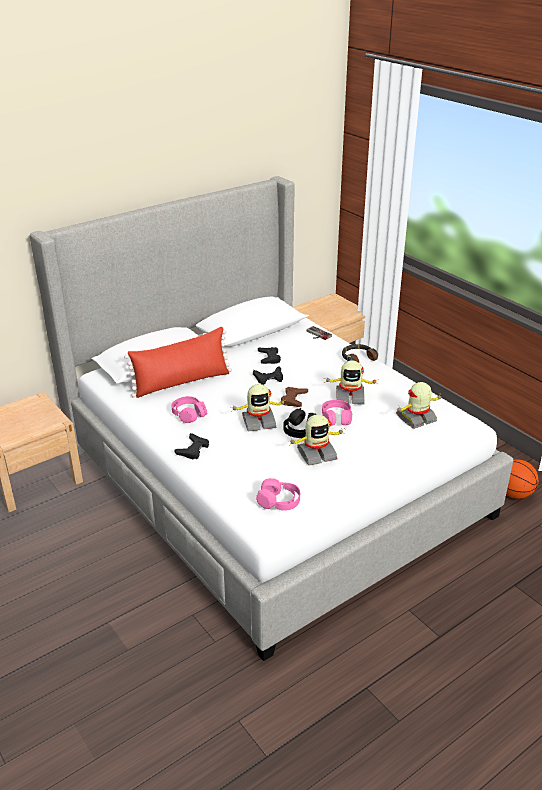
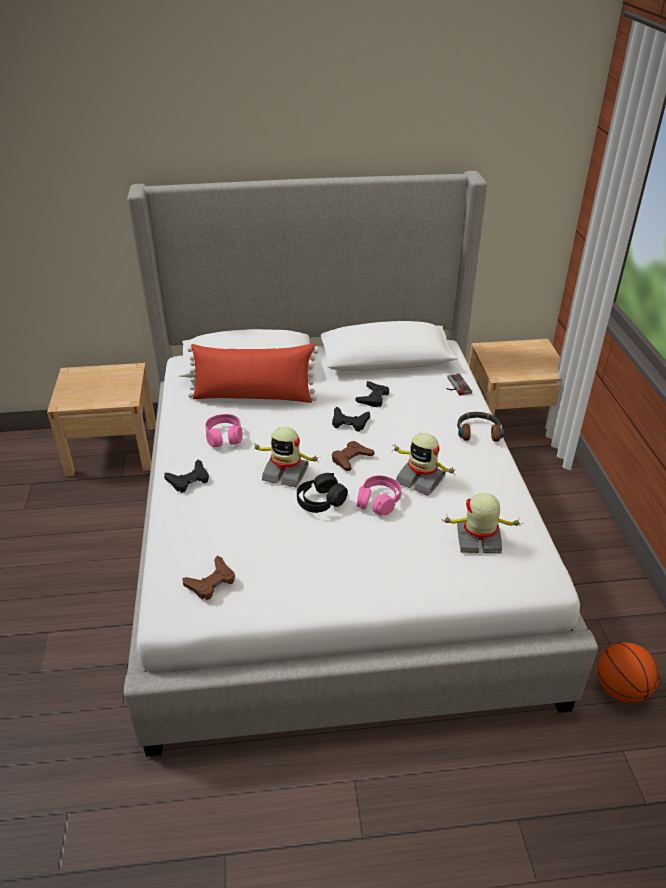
camera: 30 degrees right, 5 degrees up
pink headphones [256,478,300,511] -> brown game controller [182,556,235,600]
toy robot [289,414,345,466] -> none

